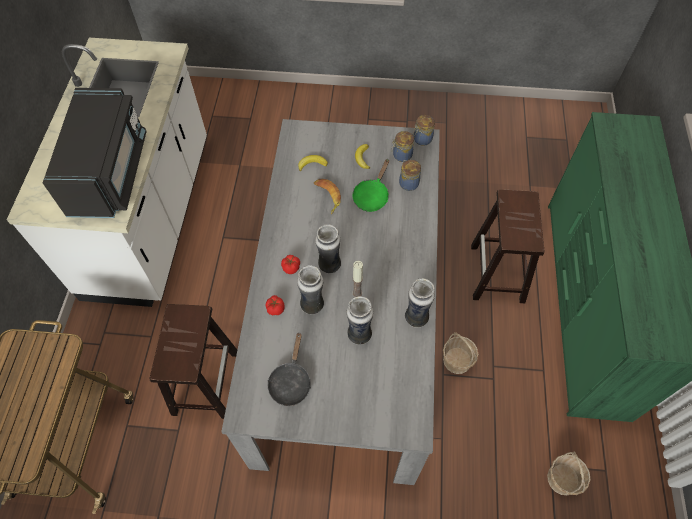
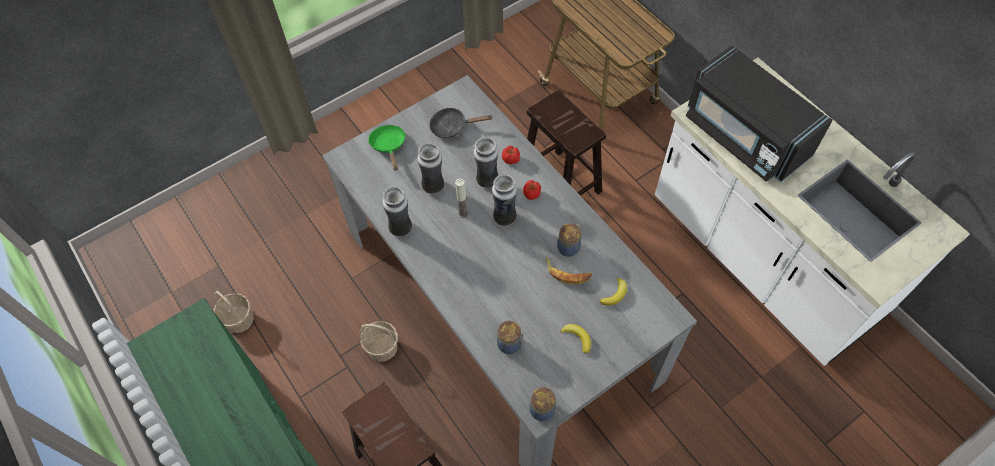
camera: 140 degrees right, 0 degrees up
black frying pan [267,332,311,406] -> black frying pan turned 60 degrees counterclockwise [429,108,492,138]
green frying pan [352,159,389,212] -> green frying pan moved to [368,125,406,171]
jar [391,131,414,162] -> jar moved to [557,223,581,257]

